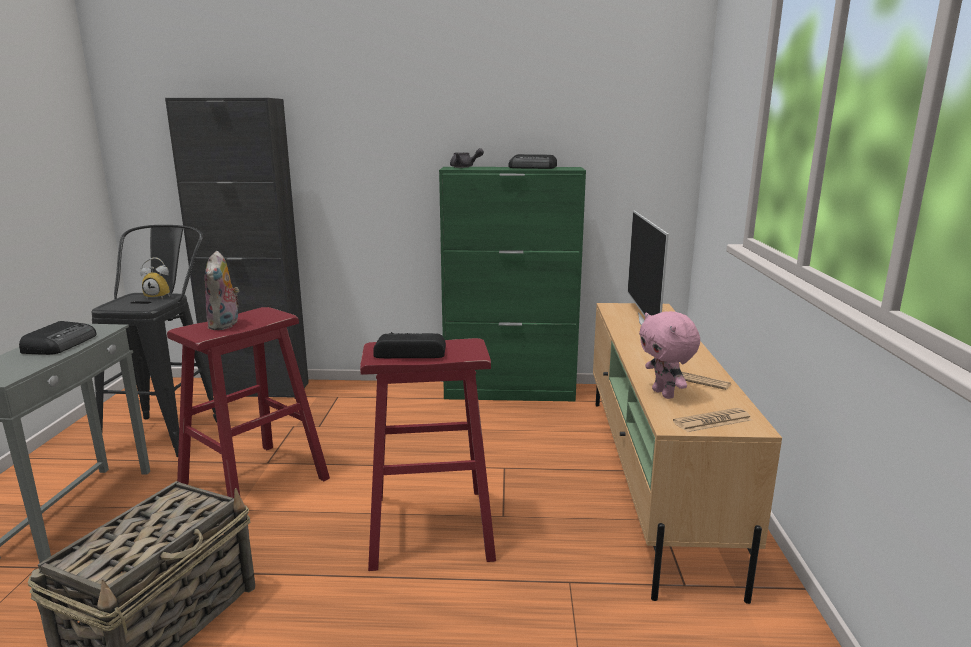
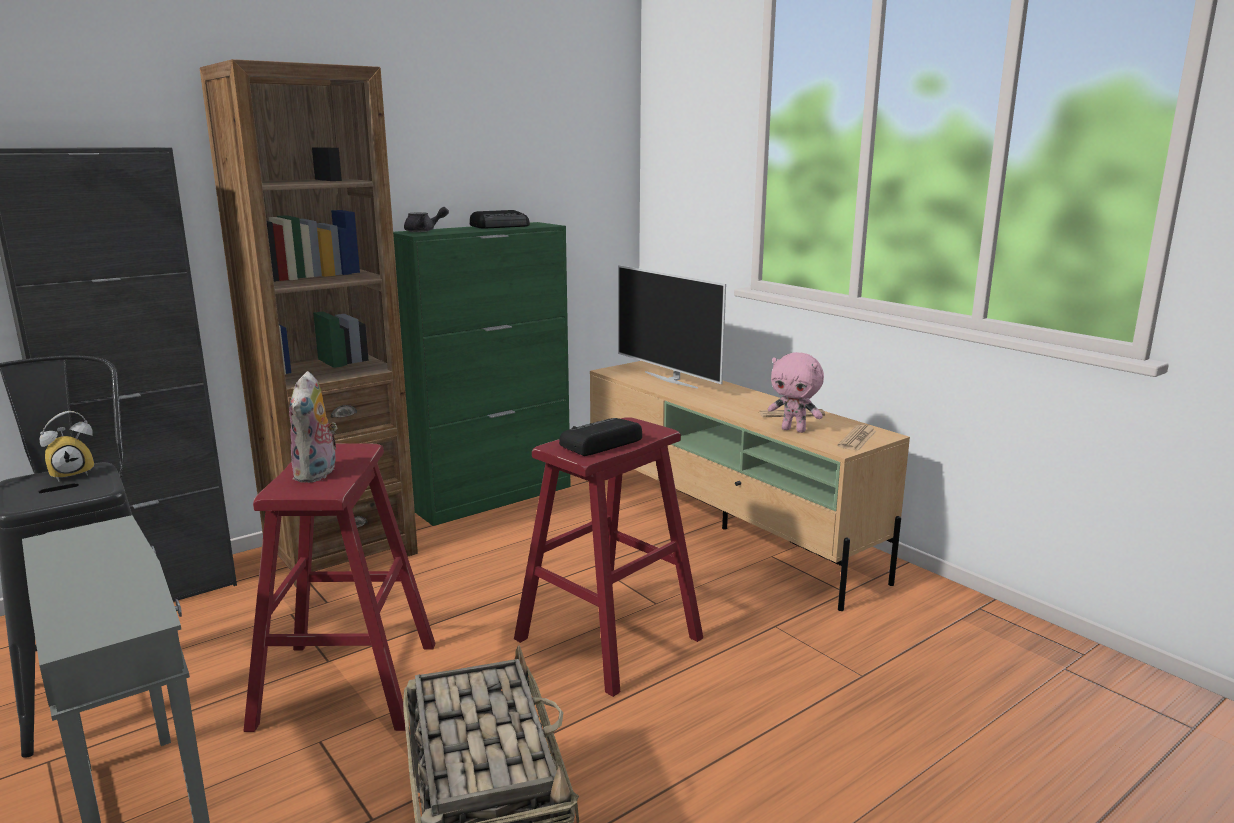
camera: 40 degrees left, 0 degrees up
radio [19,321,97,355] -> none
plush toy [204,251,239,330] -> plush toy turned 45 degrees clockwise [289,371,338,483]
none -> brown bookcase [200,59,418,587]

